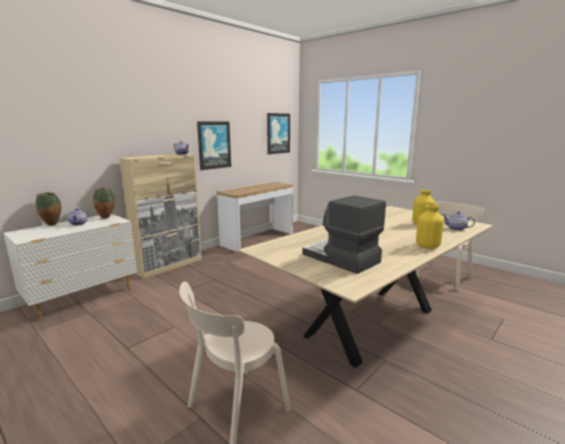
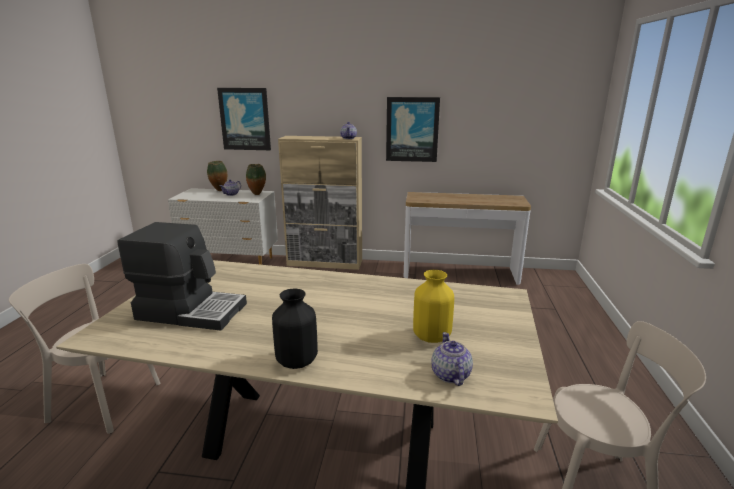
camera: 55 degrees right, 5 degrees up
picture [267,113,290,154] -> picture moved to [217,88,271,150]
coffee machine [302,195,386,274] -> coffee machine turned 90 degrees clockwise [117,222,247,331]
yellow vase [416,205,444,249] -> black vase [272,288,318,369]

